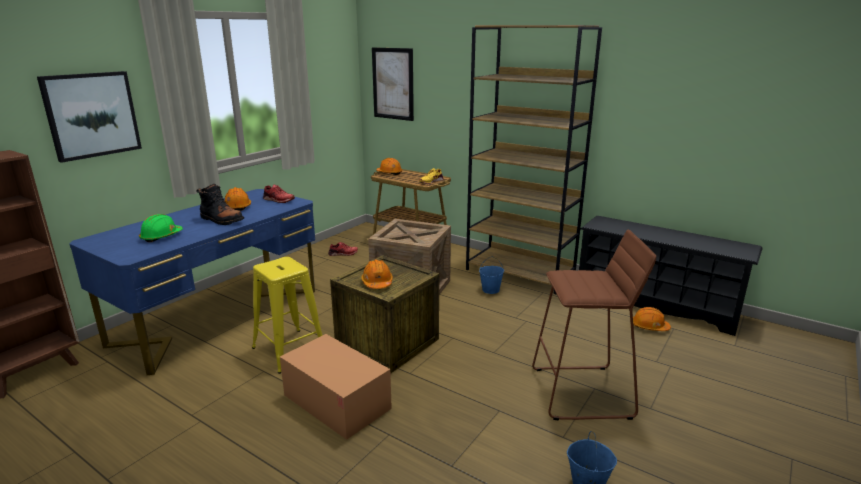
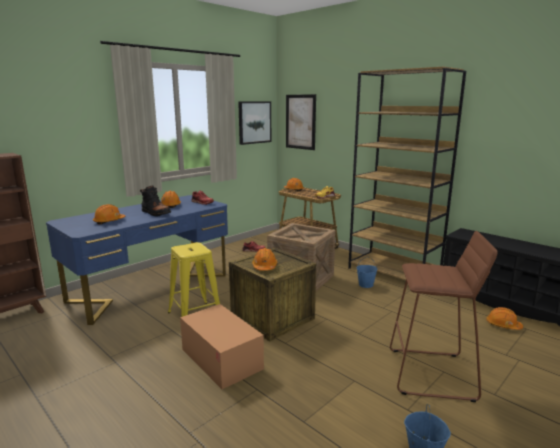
camera: 10 degrees right, 5 degrees down
picture [37,71,142,163] -> picture moved to [238,101,271,145]
green hard hat [139,214,183,242] -> orange hard hat [93,204,125,224]

